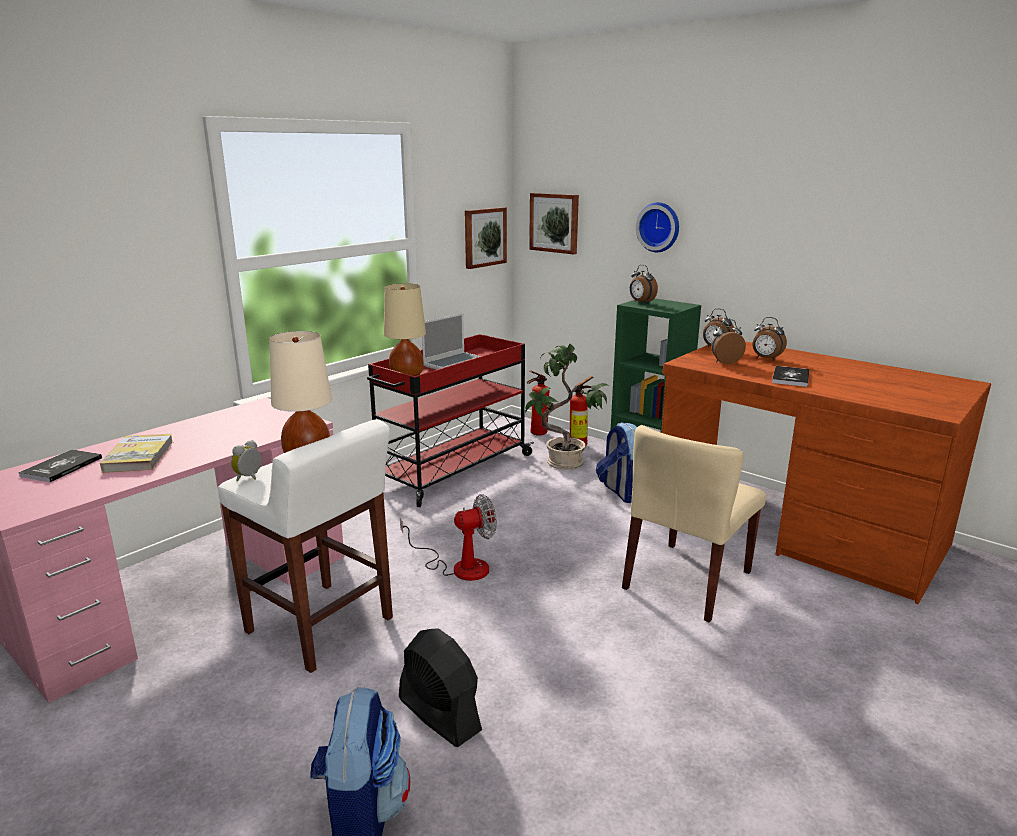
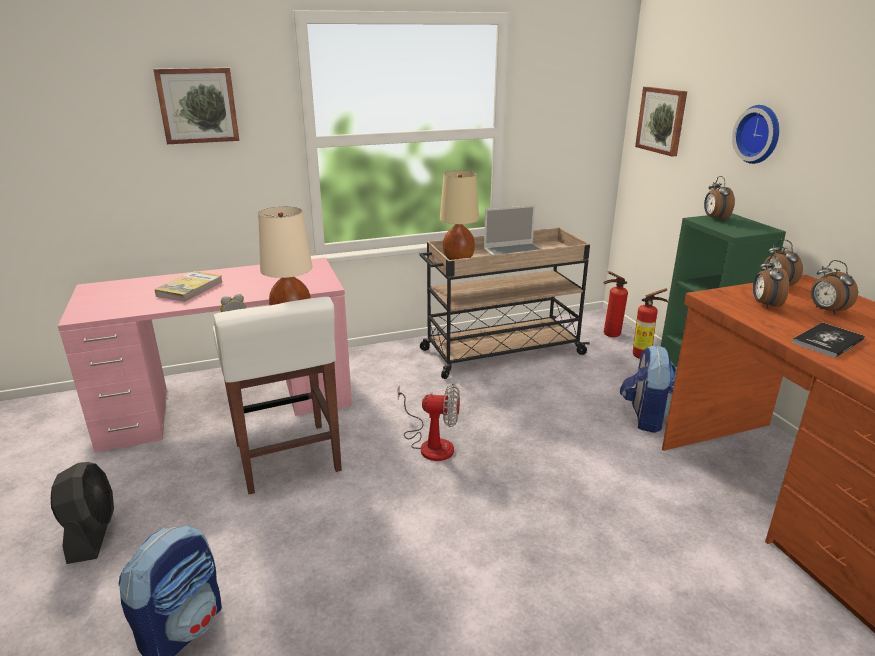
camera: 30 degrees right, 5 degrees up
book [18,449,102,482] -> none
red cart [367,334,534,507] -> beige cart [419,228,590,379]
black fan [399,628,482,747] -> black fan moved to [51,462,114,564]
picture [465,207,507,269] -> picture moved to [153,68,239,144]
potted plant [525,344,609,470] -> none
beige chair [622,425,766,623] -> none
alarm clock [711,319,746,364] -> alarm clock turned 105 degrees counterclockwise [753,255,789,309]

